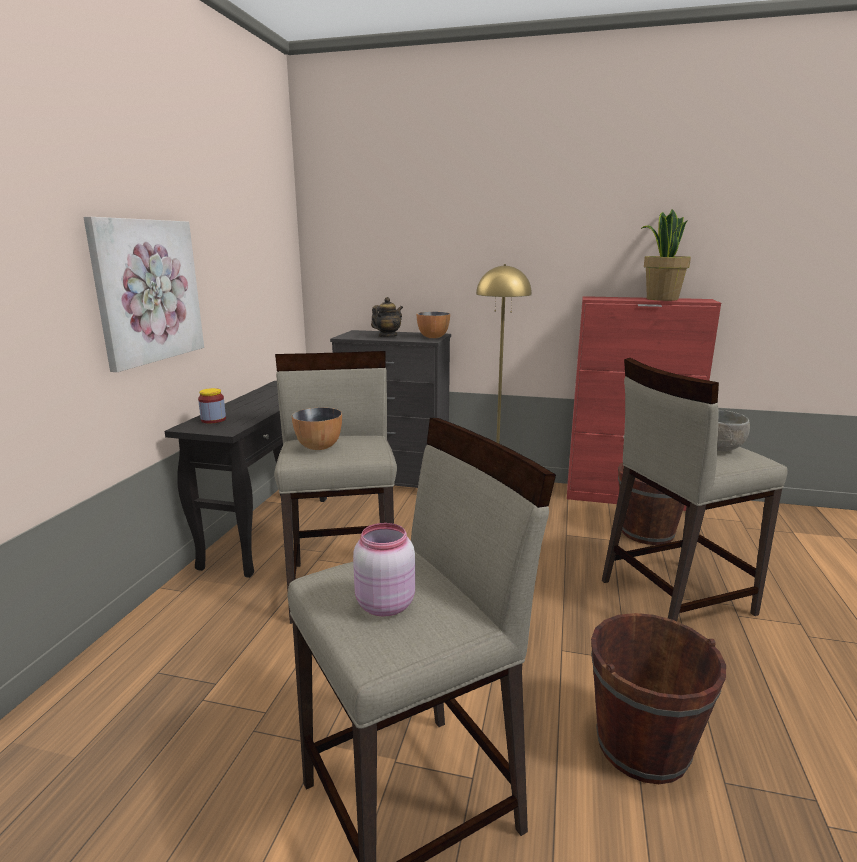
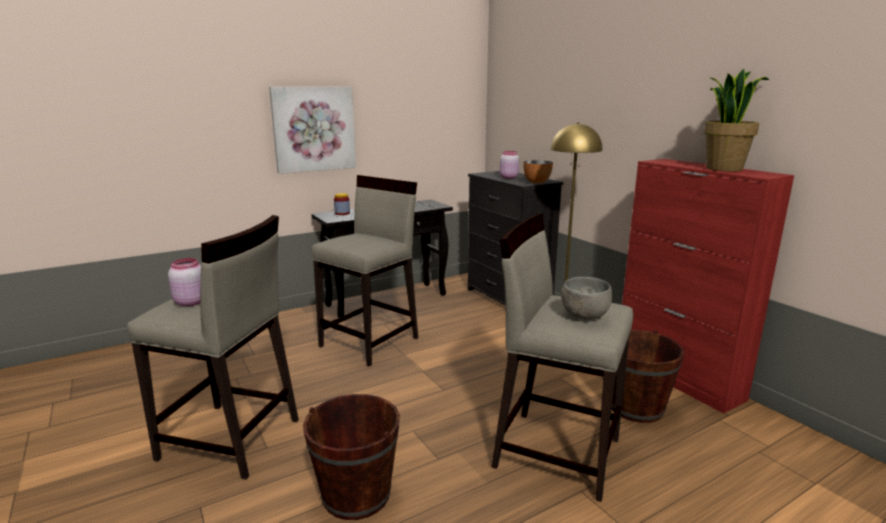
camera: 45 degrees right, 0 degrees up
bowl [292,408,342,450] -> none
teapot [371,297,403,337] -> pink jar [500,151,519,178]

